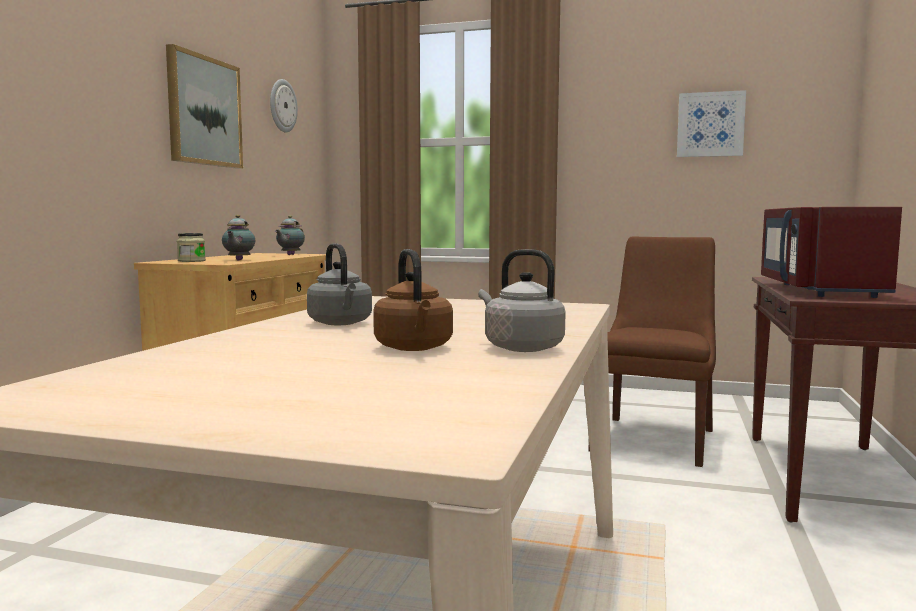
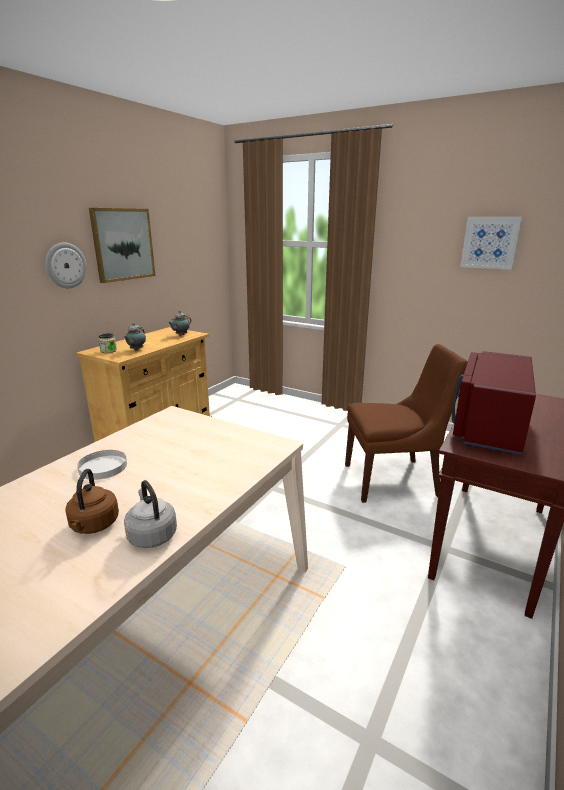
camera: 15 degrees right, 15 degrees up
wall clock [270,79,298,133] -> wall clock moved to [45,242,87,288]
grey kettle [307,243,372,325] -> white plate [77,450,127,480]
brown chair [588,237,716,467] -> brown chair turned 45 degrees clockwise [345,344,468,503]

